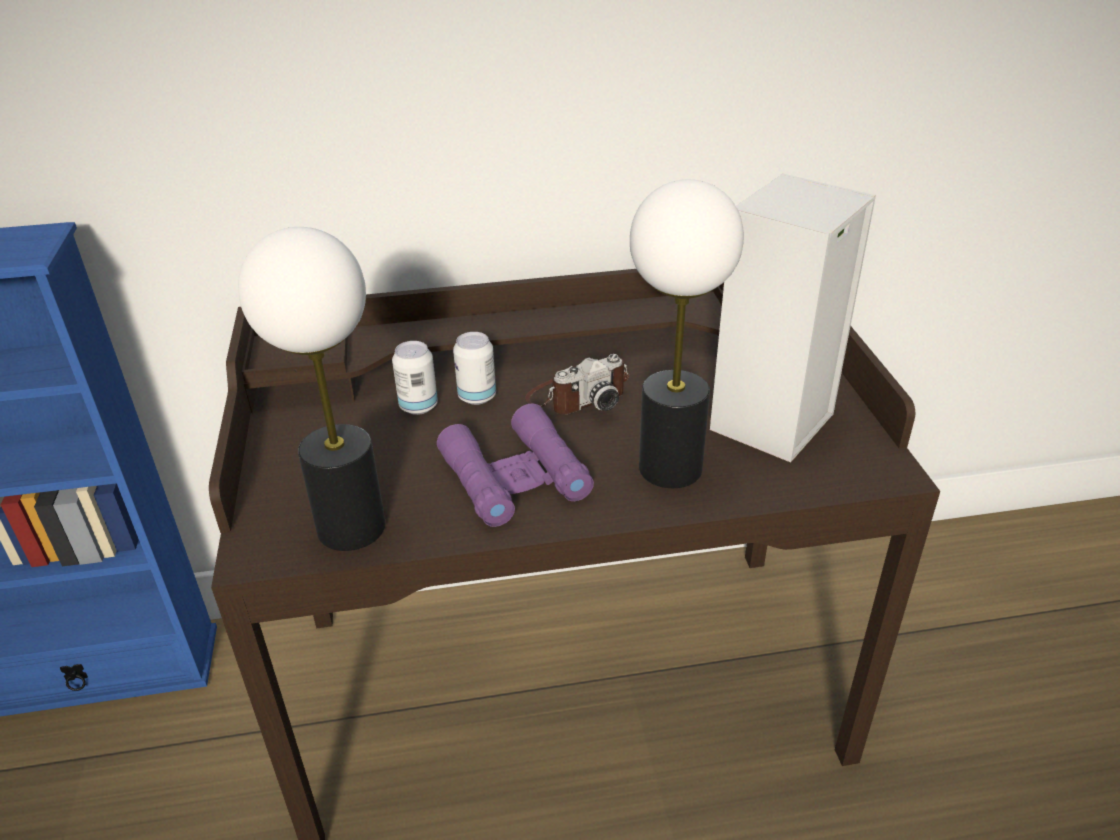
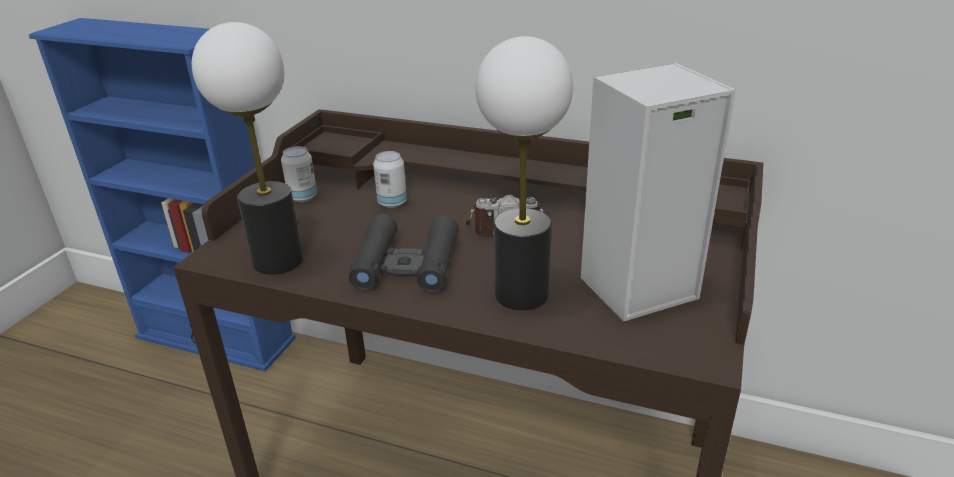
camera: 30 degrees right, 5 degrees down
purple binoculars [437,403,594,527] -> black binoculars [349,214,459,293]
can [453,332,496,405] -> can moved to [281,146,317,202]

